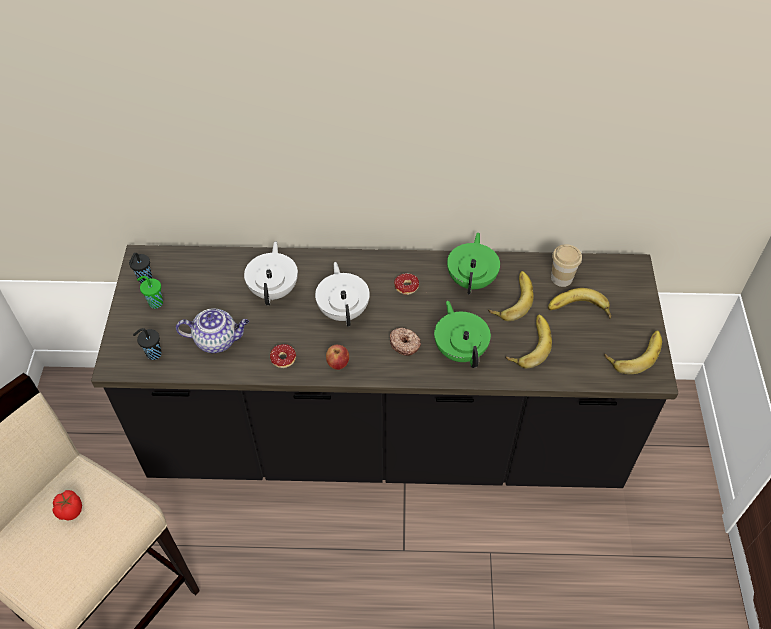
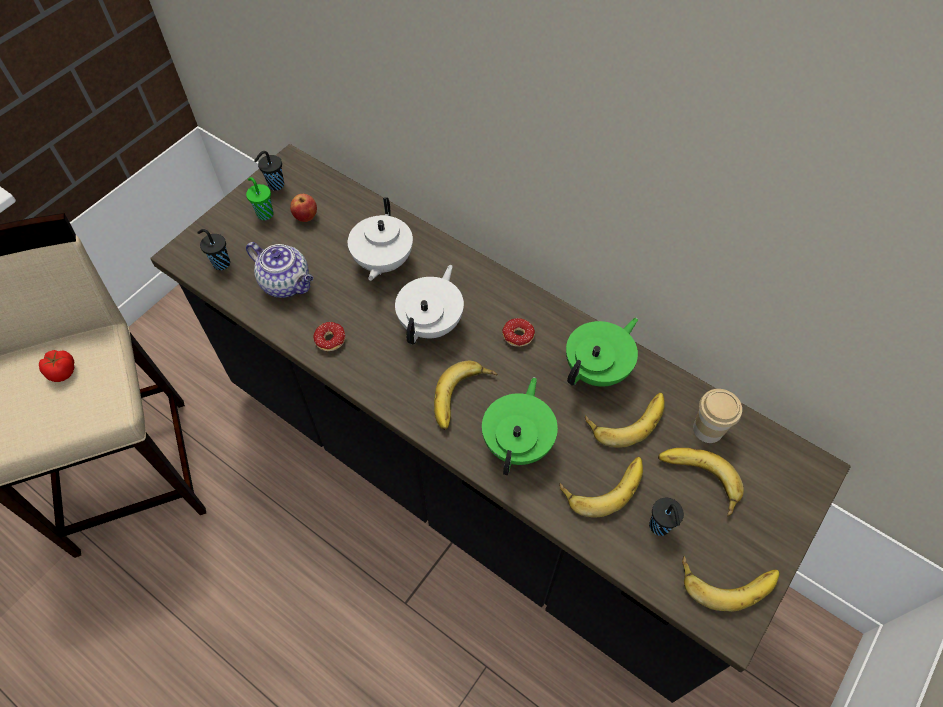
camera: 35 degrees right, 5 degrees up
white teapot [244,242,298,305] -> white teapot turned 150 degrees clockwise [348,197,413,281]
apple [326,345,349,370] -> apple moved to [290,194,317,222]
donut [390,327,421,356] -> banana [434,361,498,430]
none -> black cup [649,498,684,536]

